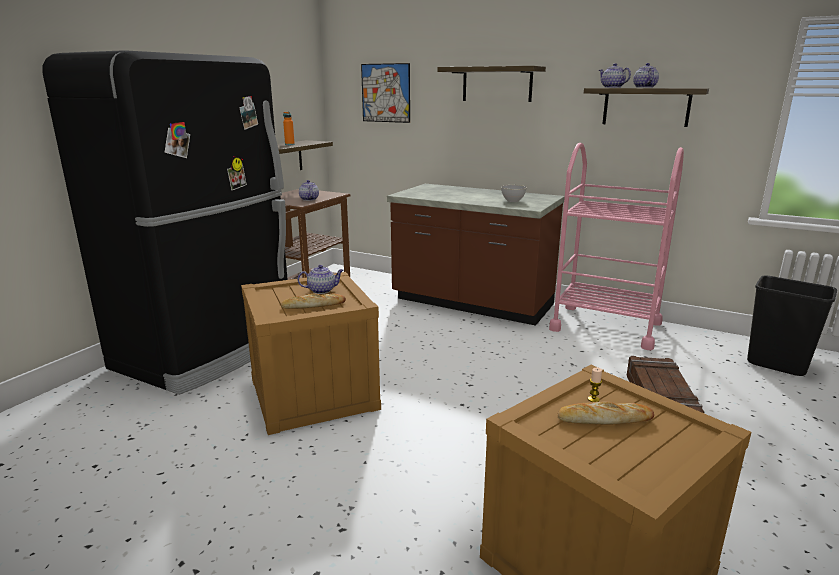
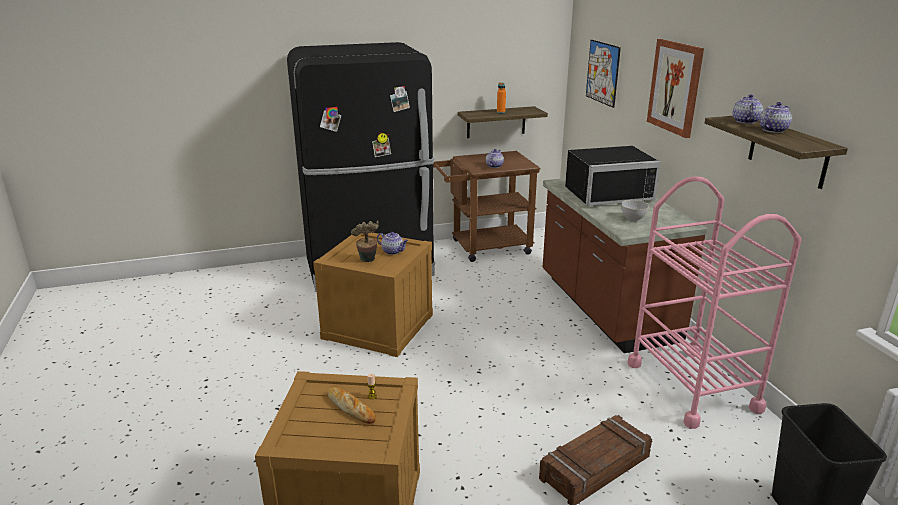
camera: 45 degrees right, 5 degrees up
bread [281,293,346,309] -> potted plant [351,221,379,262]
shelf [437,66,546,102] -> picture [647,39,704,138]
none -> black microwave [565,146,661,206]

